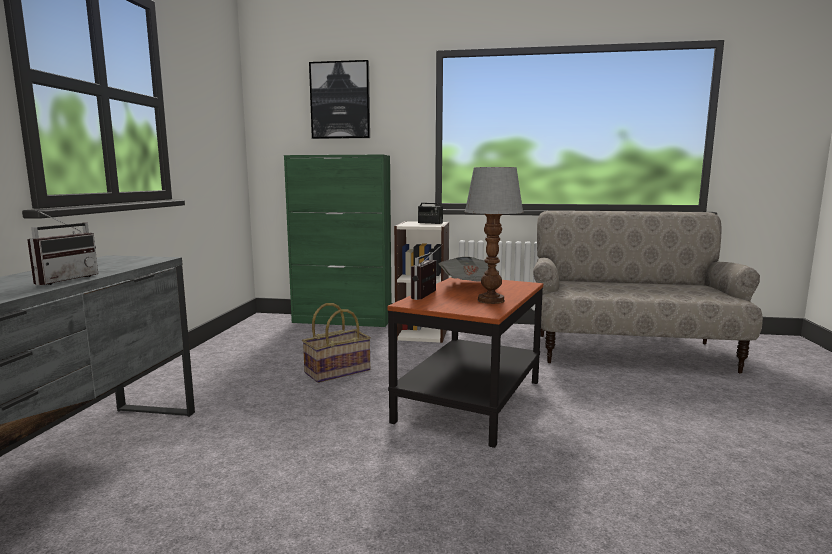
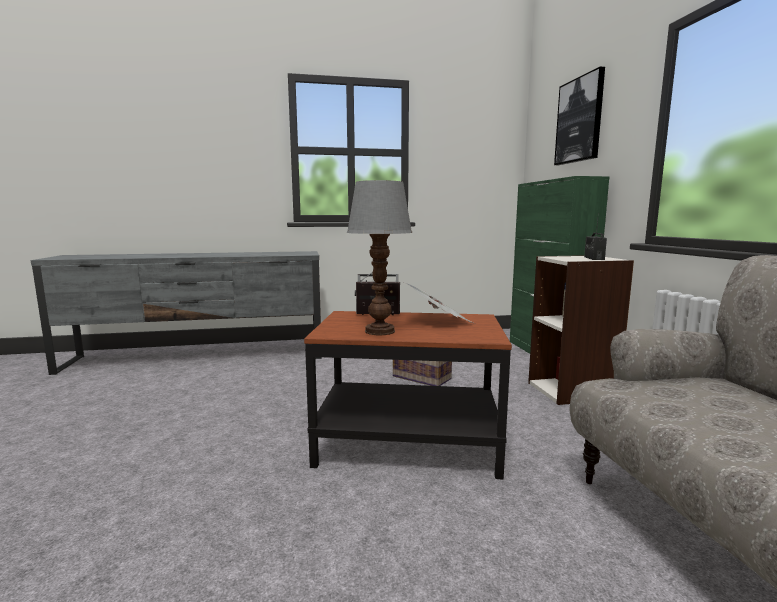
camera: 70 degrees right, 0 degrees up
radio [27,209,98,285] -> none

